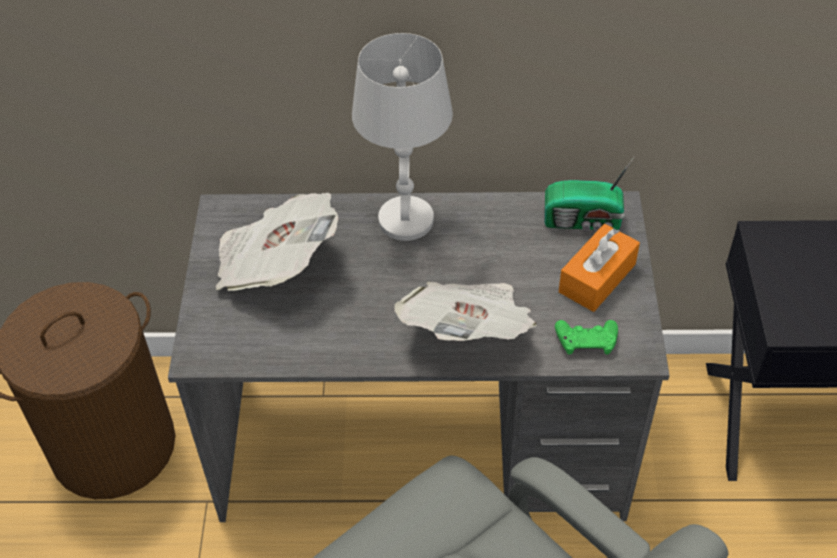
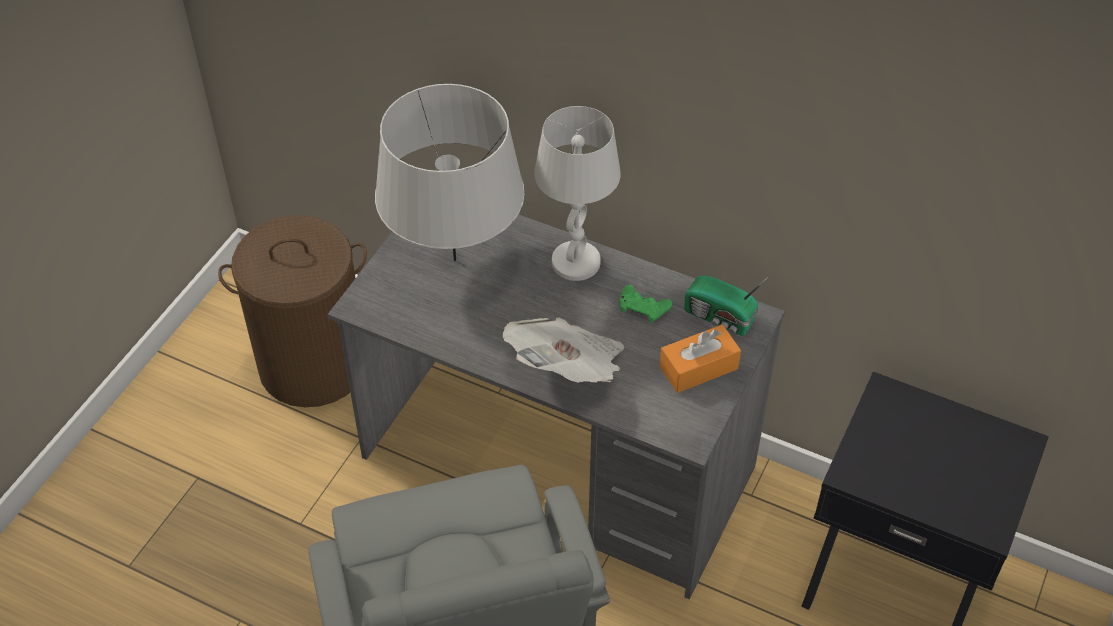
camera: 25 degrees right, 0 degrees up
newspaper [216,193,338,291] -> grey table lamp [375,84,525,261]
green game controller [555,320,618,355] -> green game controller moved to [619,285,672,323]

